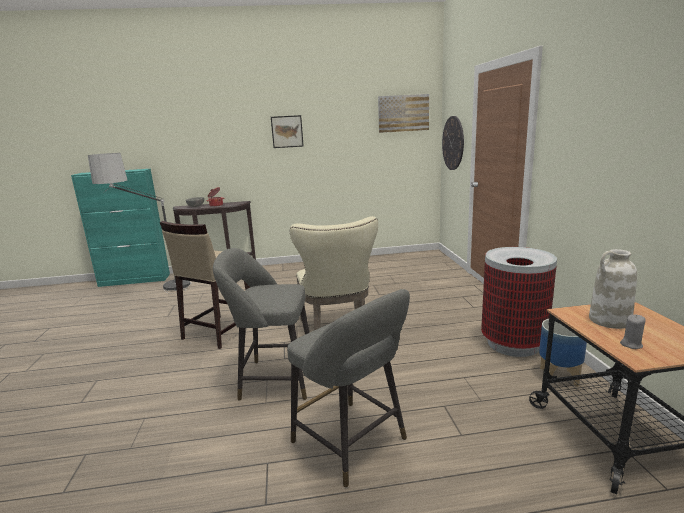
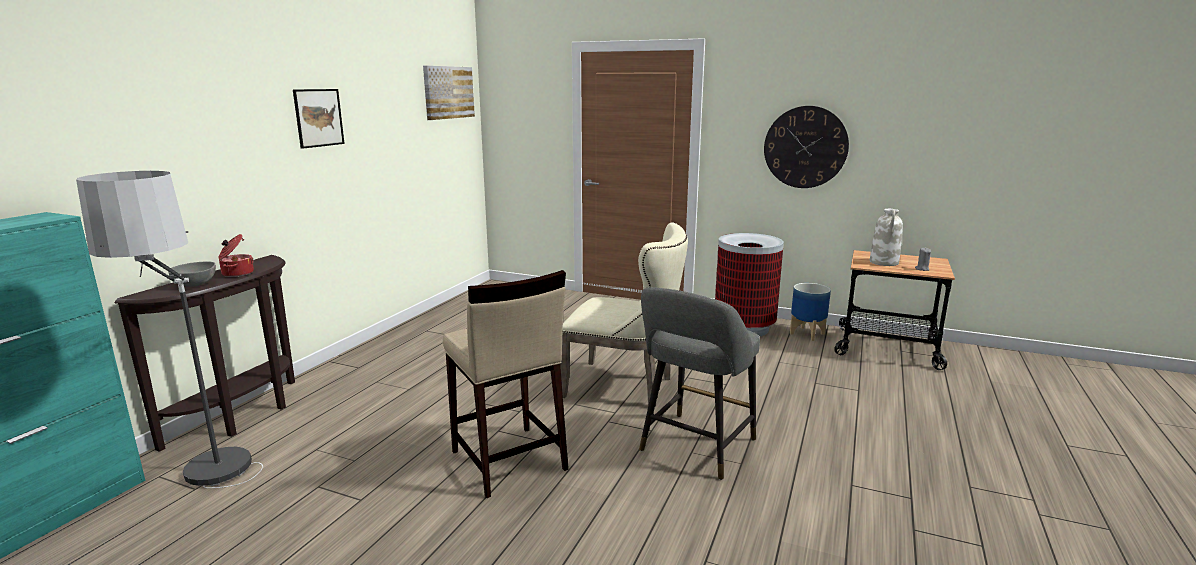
camera: 60 degrees left, 0 degrees up
grey stool [287,289,410,487] -> none
wall clock [442,116,464,170] -> wall clock moved to [764,106,849,188]

